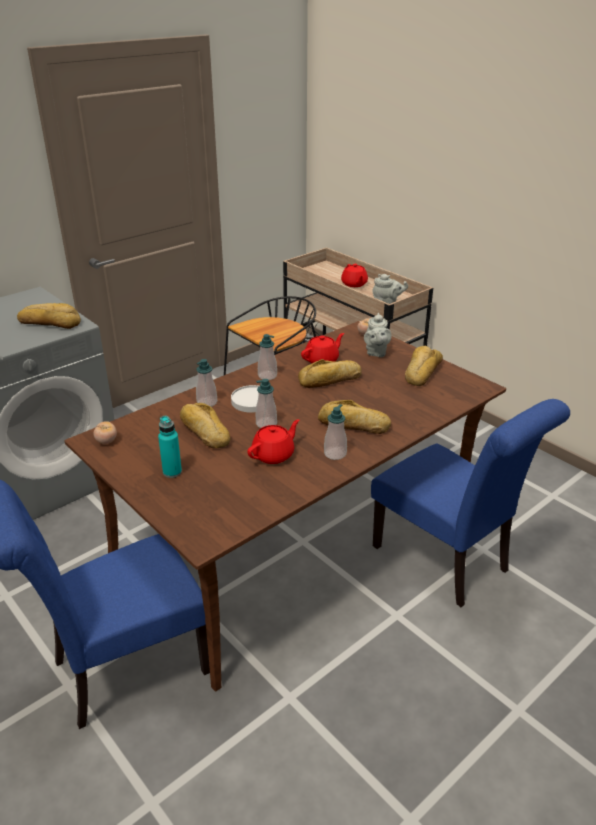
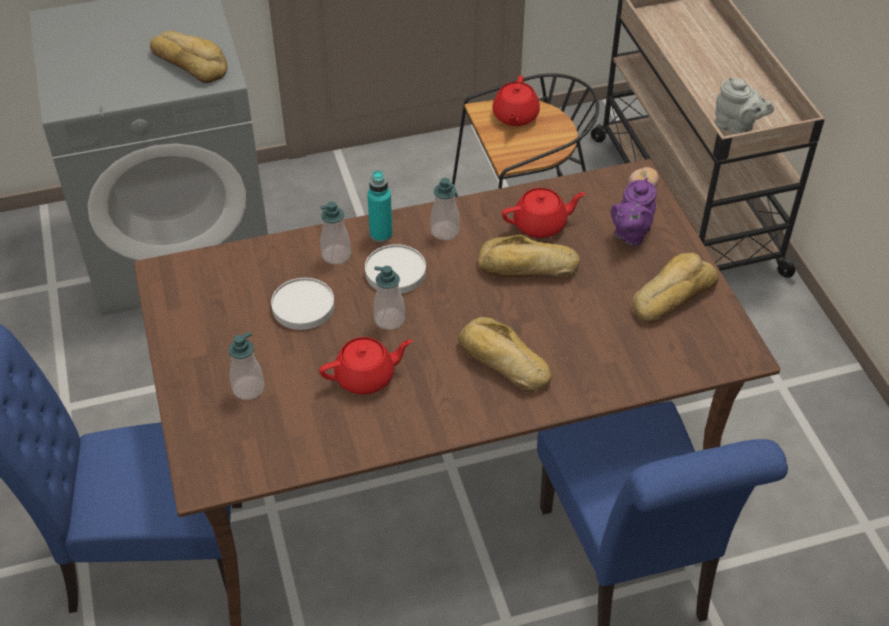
camera: 25 degrees right, 15 degrees up
tomato [93,421,117,444] -> none
turquoise bottle [158,416,182,478] -> turquoise bottle moved to [367,170,393,242]
bread [180,403,230,448] -> white plate [271,278,335,330]
soap dispenser [324,404,347,460] -> soap dispenser moved to [228,332,264,400]
red teapot [341,264,368,287] -> red teapot moved to [492,75,540,126]
grey teapot [364,313,392,357] -> purple teapot [611,178,657,246]

